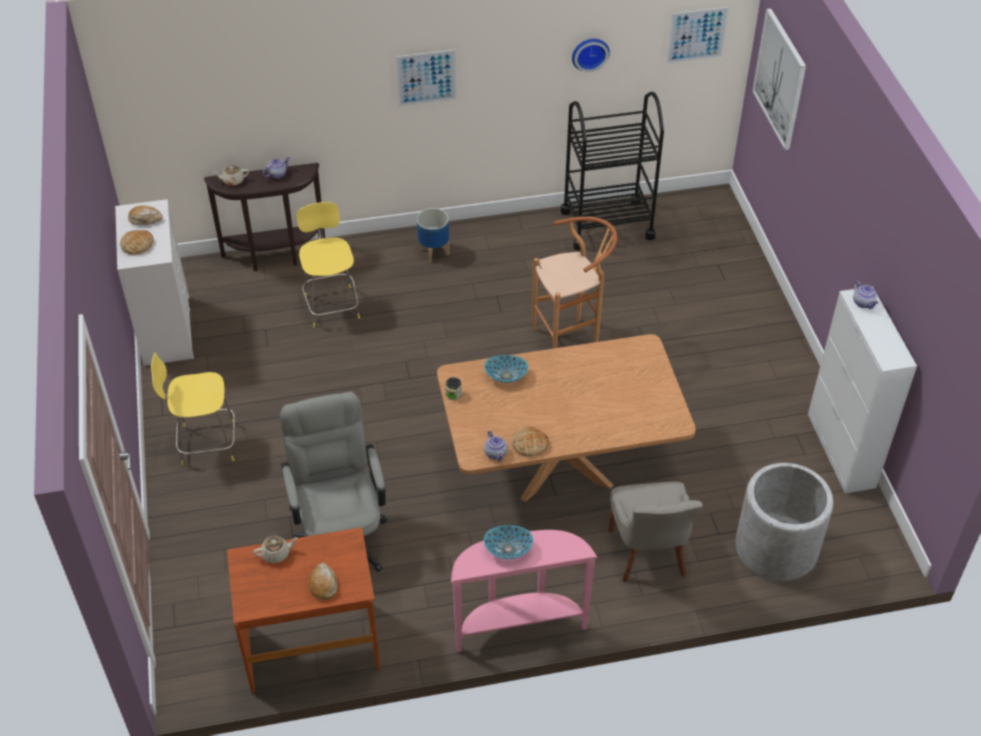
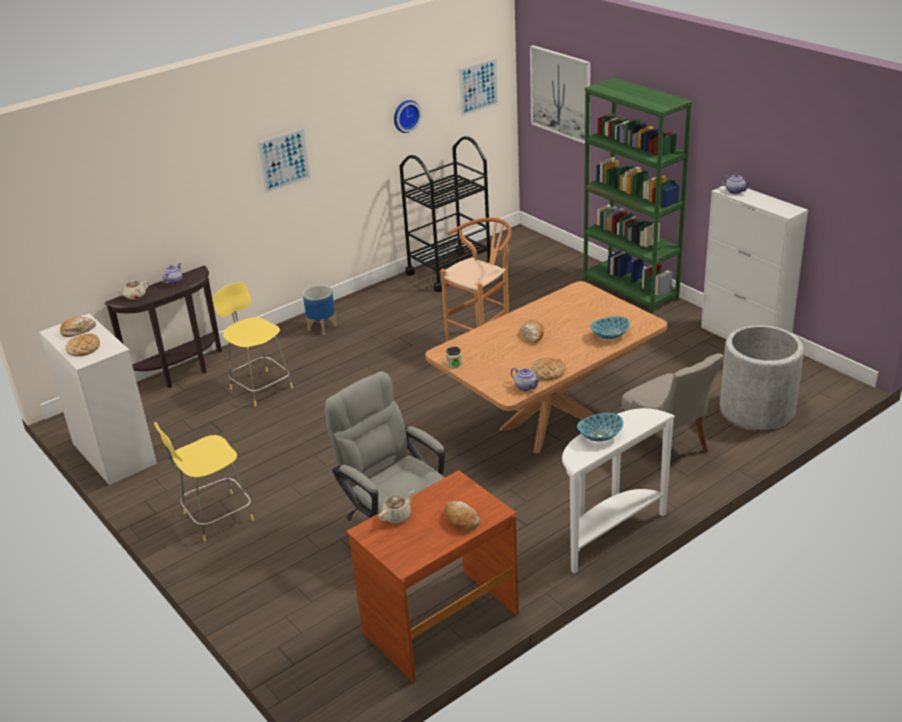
camera: 25 degrees left, 15 degrees down
pink console table [451,530,598,652] -> white console table [562,408,675,573]
bowl [484,355,528,383] -> bowl moved to [590,316,630,339]
none -> bread [521,320,544,343]
none -> green bookcase [583,78,692,314]

